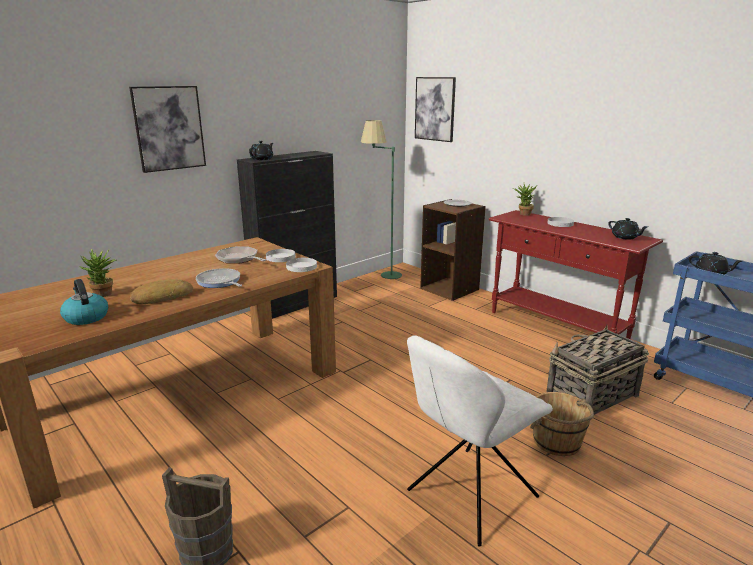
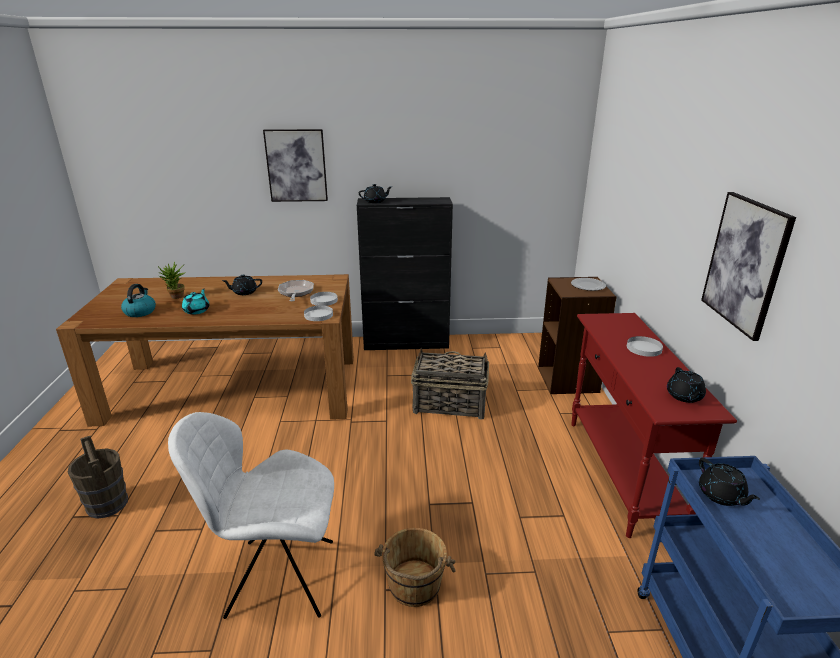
camera: 40 degrees right, 5 degrees up
bread [130,279,193,304] -> turquoise teapot [182,288,210,315]
frying pan [196,268,242,288] -> none
green floor lamp [361,120,402,279] -> none
picture [415,77,456,142] -> picture moved to [701,192,796,341]
potted plant [513,184,537,216] -> none
basket [547,325,649,415] -> basket moved to [411,348,489,420]
none -> black teapot [222,275,262,295]

